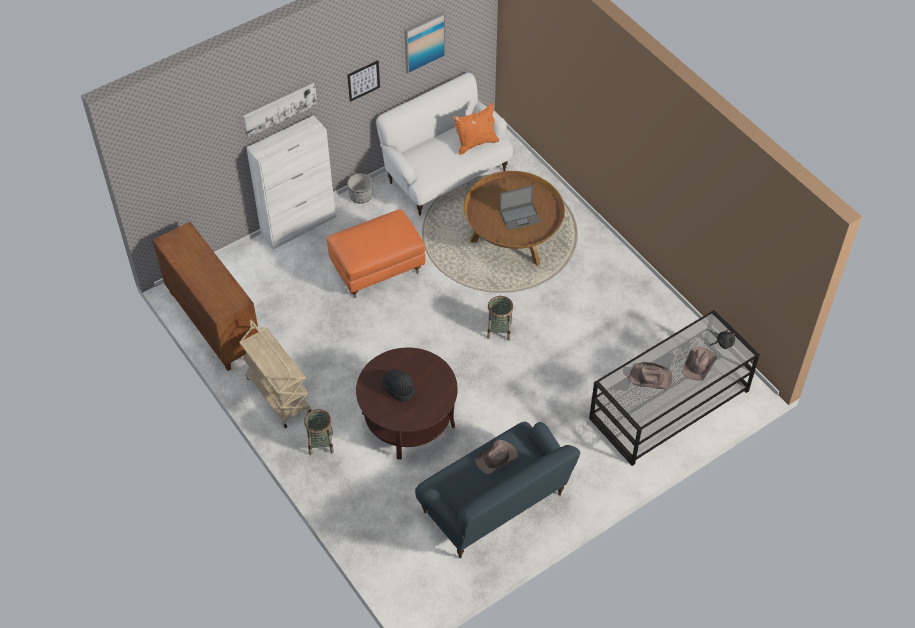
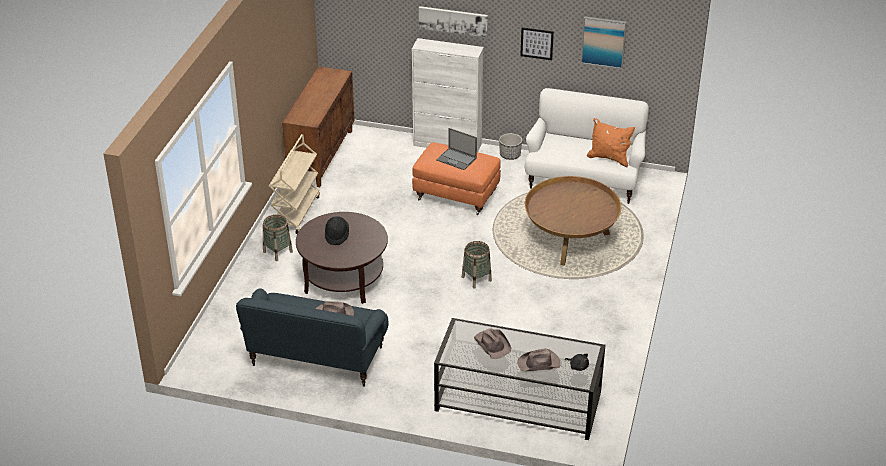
camera: 50 degrees right, 15 degrees down
laptop [499,185,541,230] -> laptop moved to [436,128,477,170]

